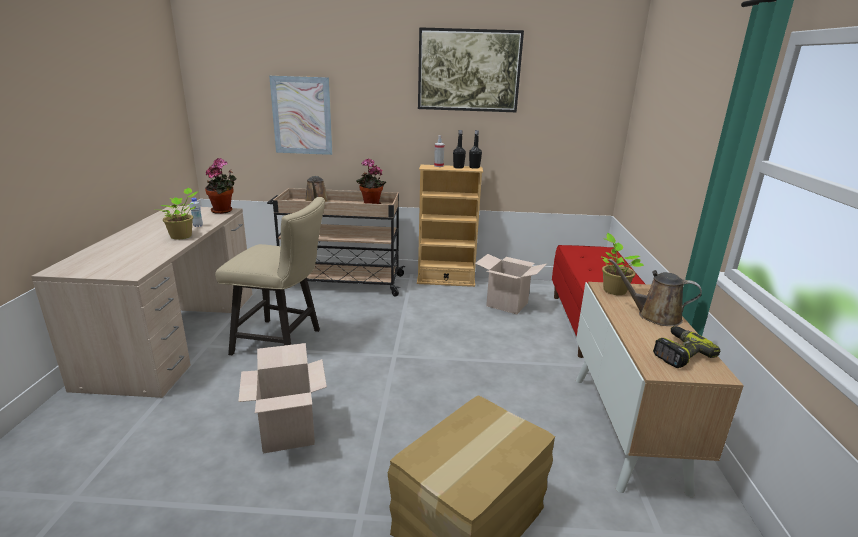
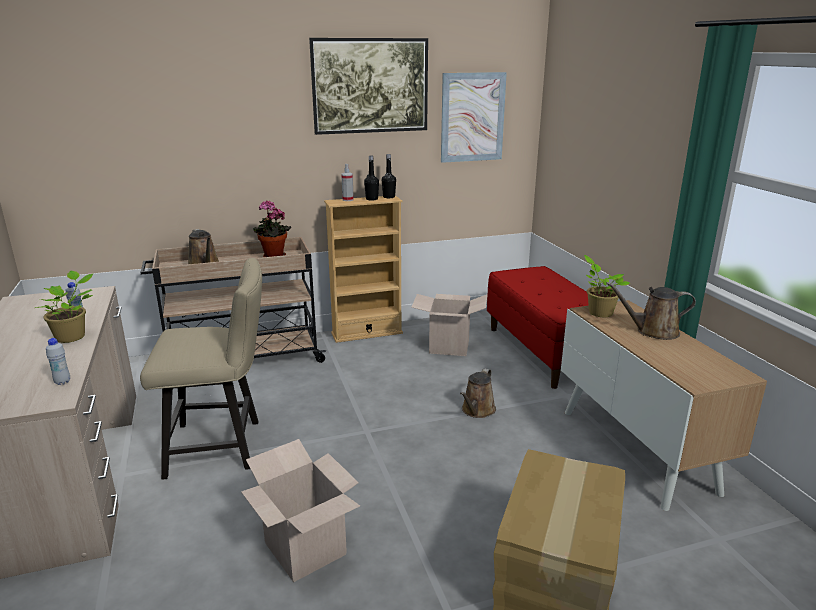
camera: 20 degrees left, 0 degrees up
potted plant [205,158,236,214] -> none
picture [269,76,332,155] -> picture moved to [441,72,507,163]
power drill [653,326,720,368] -> none
none -> white bottle [46,338,70,385]
none -> brown watering can [460,368,496,418]

